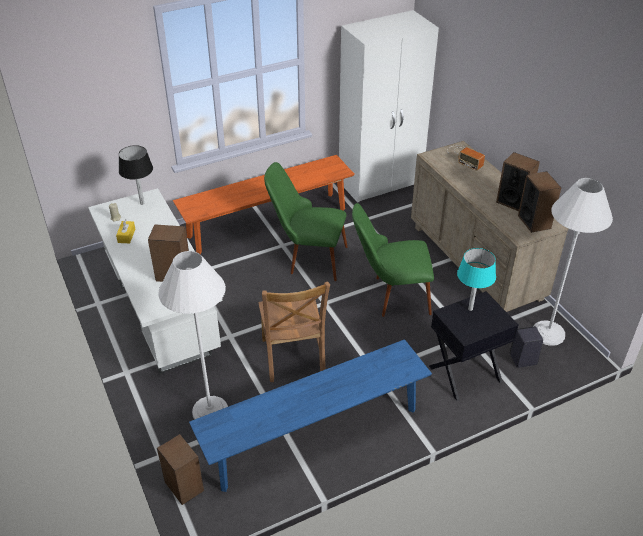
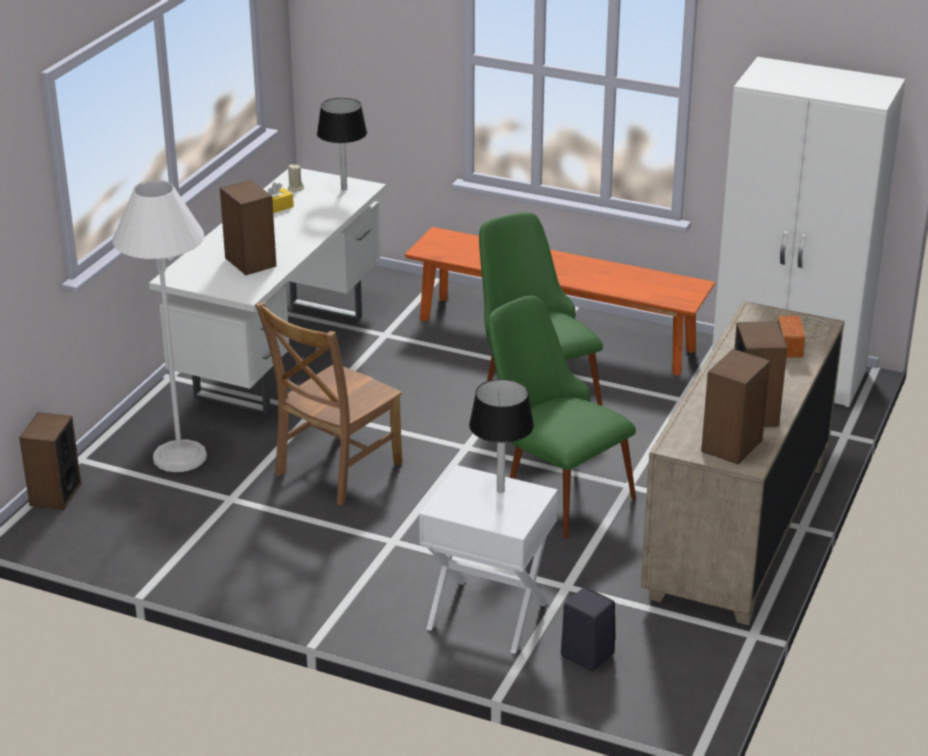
camera: 50 degrees right, 10 degrees down
blue bench [189,339,432,492] -> none
black nightstand [429,291,518,401] -> white nightstand [419,465,558,654]
turquoise table lamp [457,248,496,311] -> black table lamp [469,379,534,493]
white floor lamp [534,178,613,346] -> none

